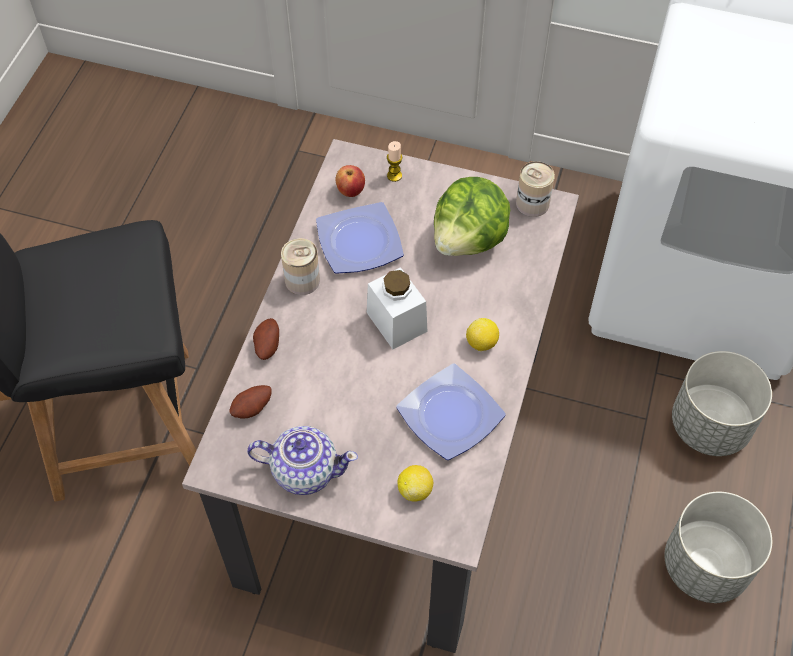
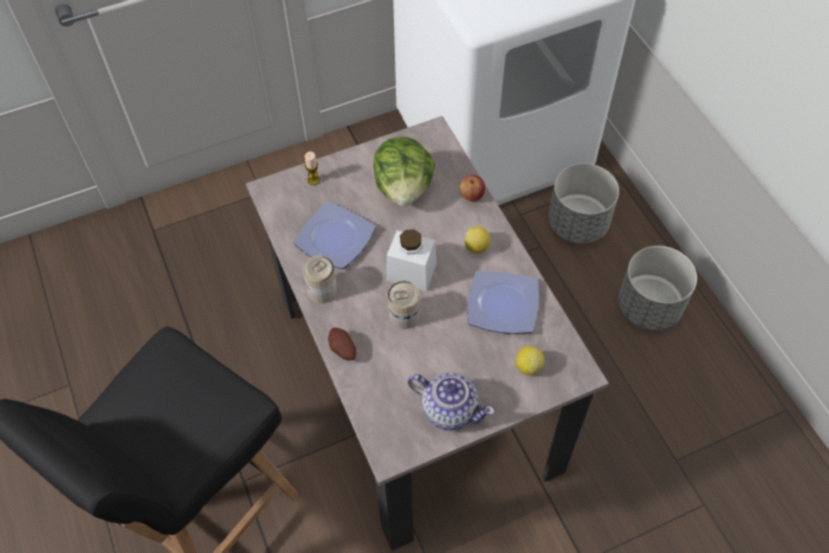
camera: 40 degrees left, 0 degrees up
potato [229,385,272,419] -> none
teapot [247,426,358,495] -> teapot turned 60 degrees clockwise [408,372,495,431]
apple [336,165,365,197] -> apple moved to [459,175,485,201]
can [516,161,555,217] -> can moved to [388,281,420,329]

